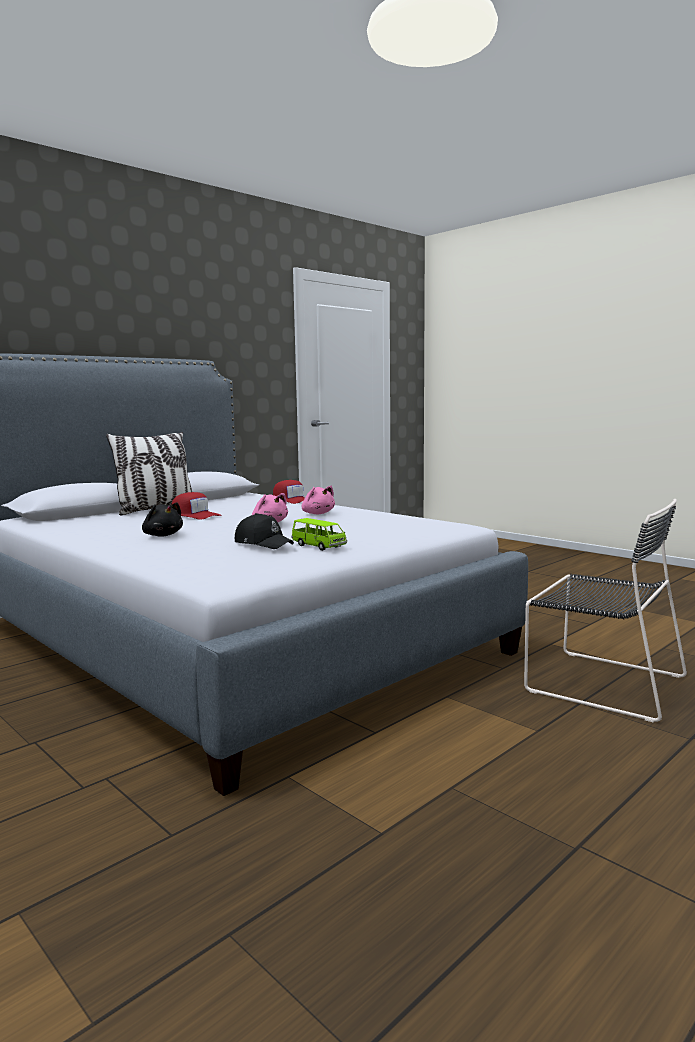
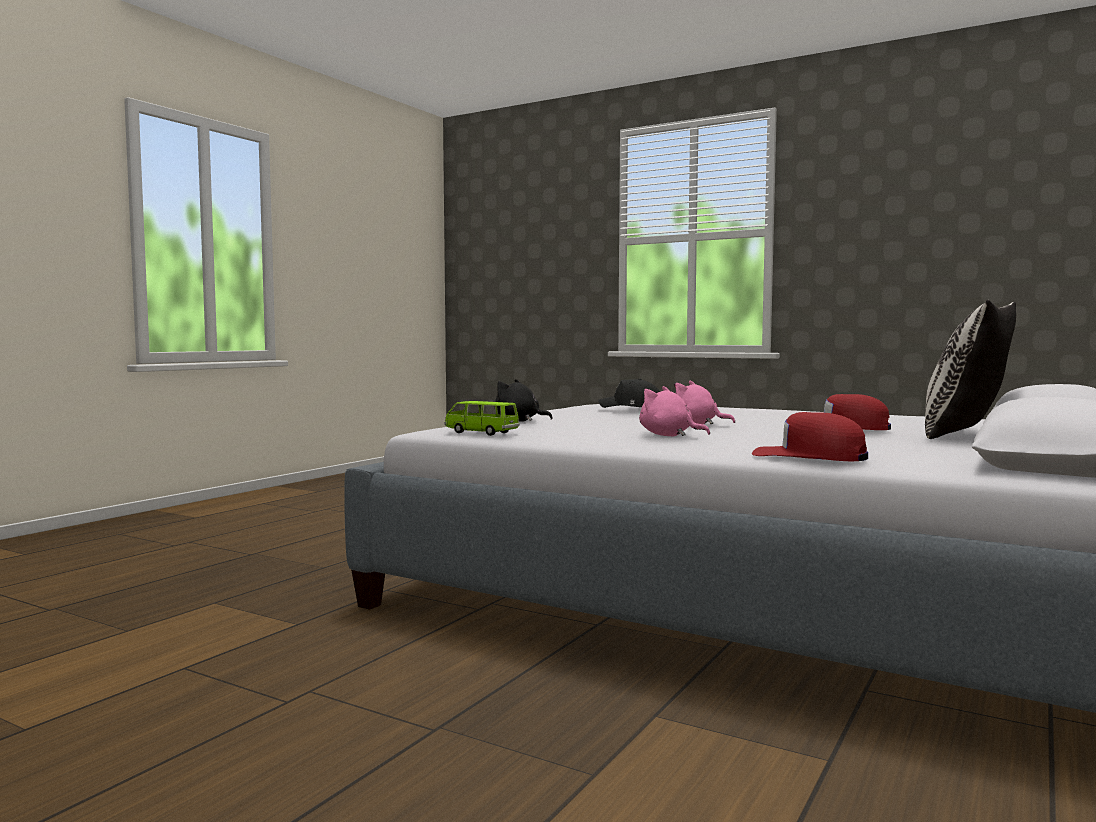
camera: 165 degrees right, 5 degrees down
black plush toy [142,502,183,537] -> black plush toy moved to [494,379,553,422]
green toy car [291,518,347,551] -> green toy car moved to [444,401,520,436]
black chair [524,499,687,722] -> none

